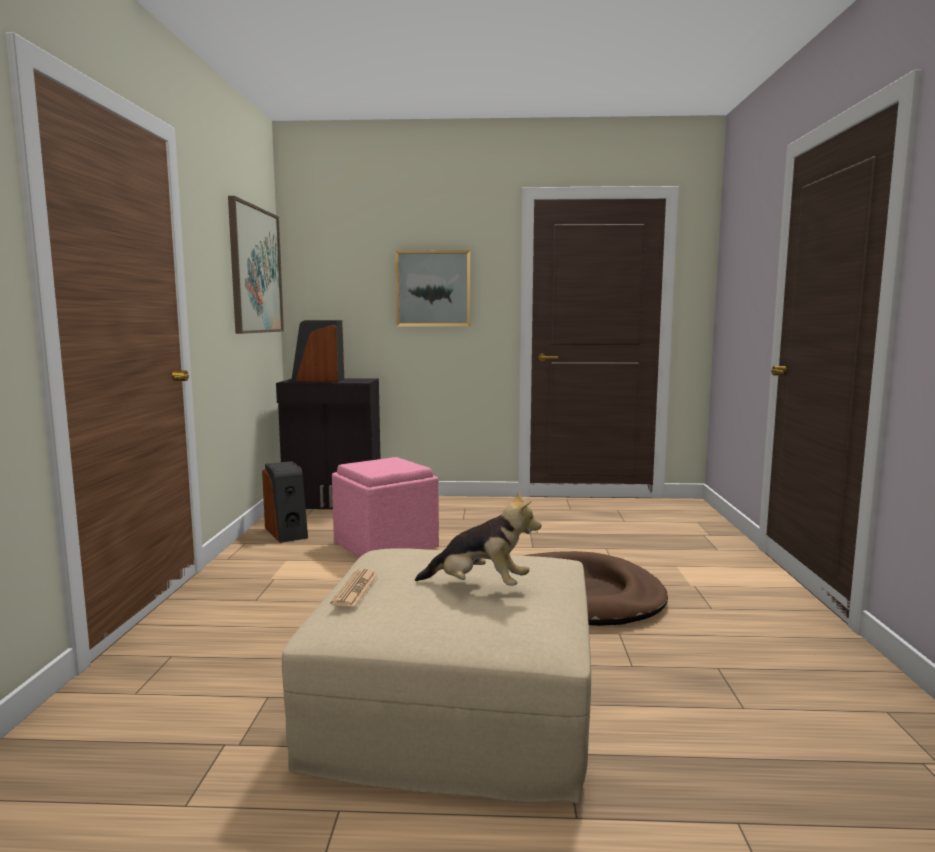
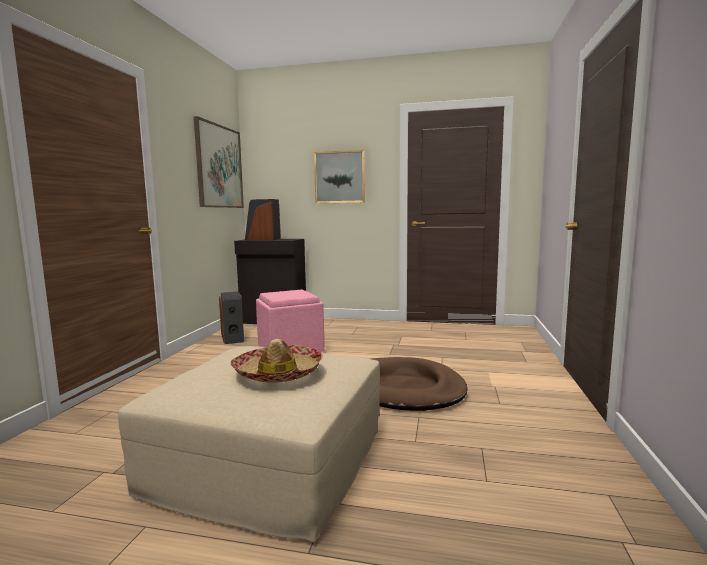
camera: 10 degrees right, 0 degrees up
newspaper [330,569,378,607] -> none
plush toy [415,491,541,586] -> hat [230,339,323,383]

